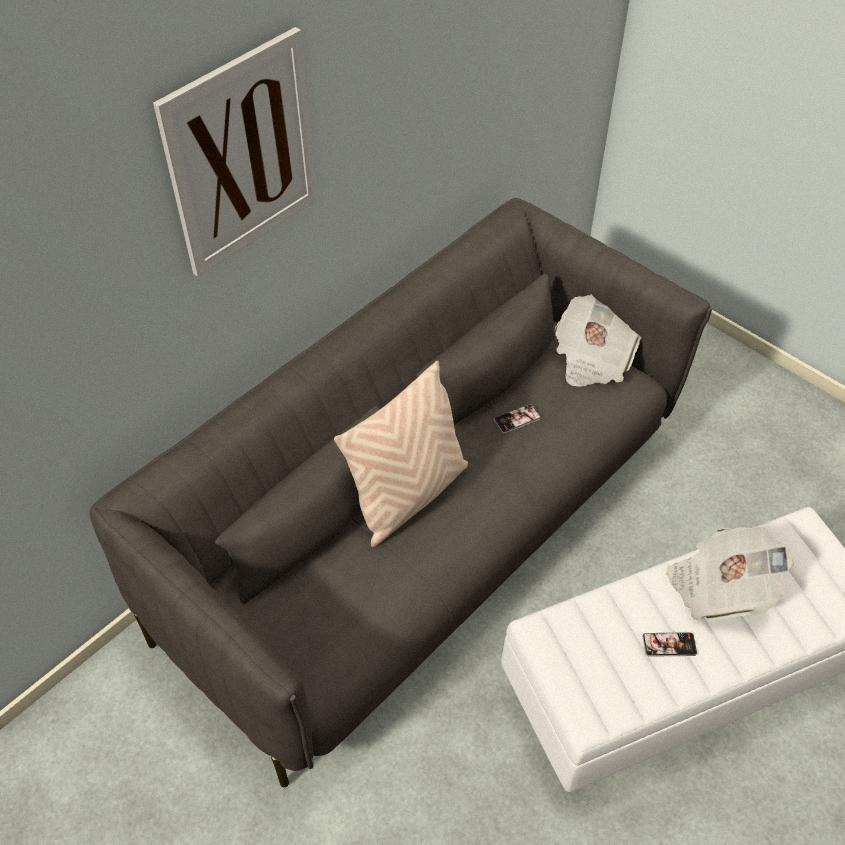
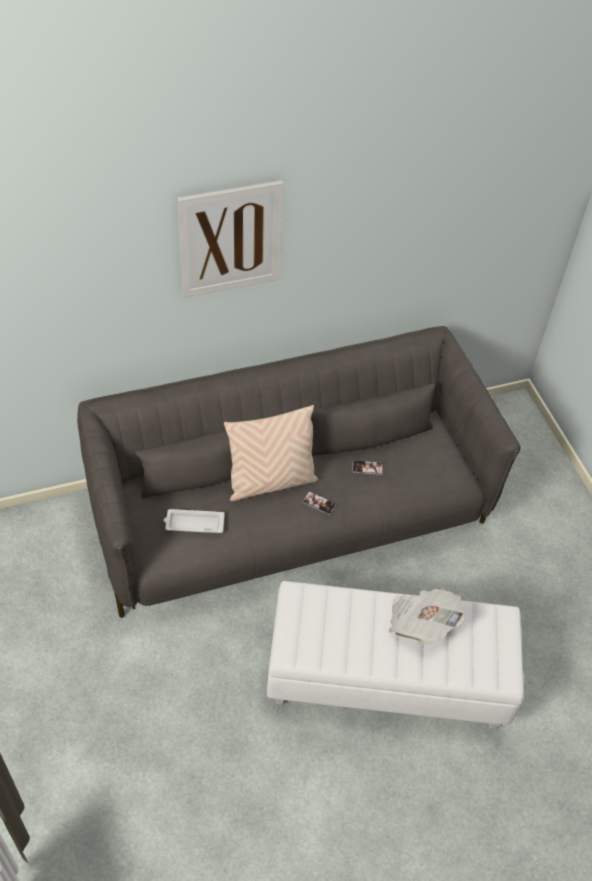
camera: 25 degrees right, 0 degrees up
newspaper [554,294,642,387] -> none
phone [643,632,697,657] -> phone moved to [302,492,336,515]
none -> white tray [163,509,225,533]

